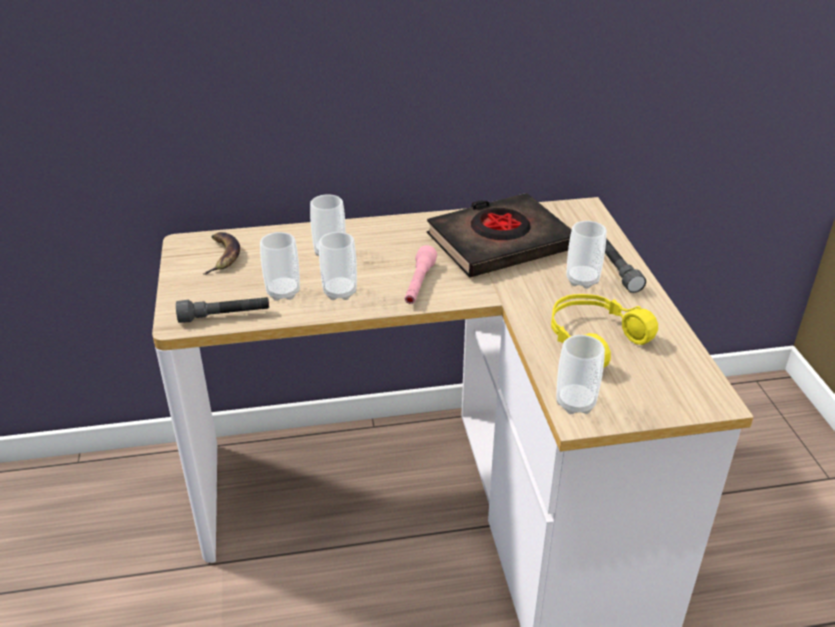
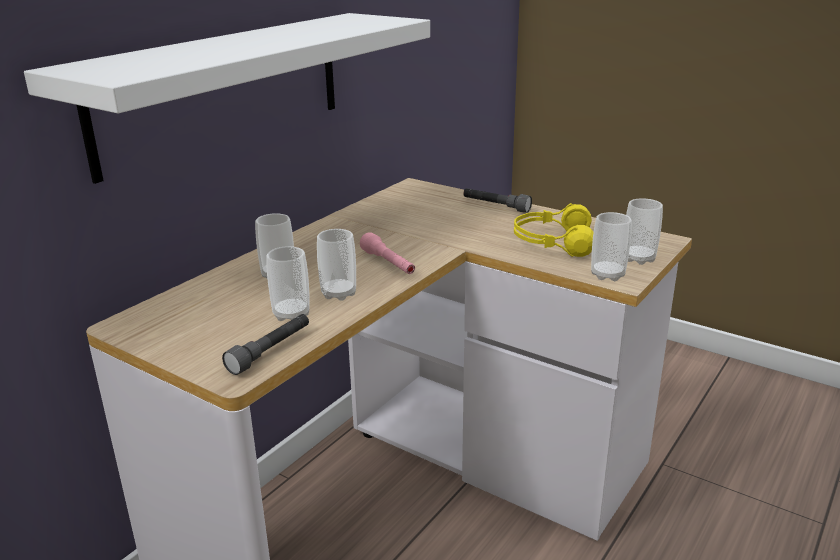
camera: 45 degrees left, 10 degrees down
banana [203,232,240,275] -> none
black book [427,193,572,277] -> none
cup [566,221,607,289] -> cup moved to [626,198,663,265]
none -> white shelf [24,13,430,184]

